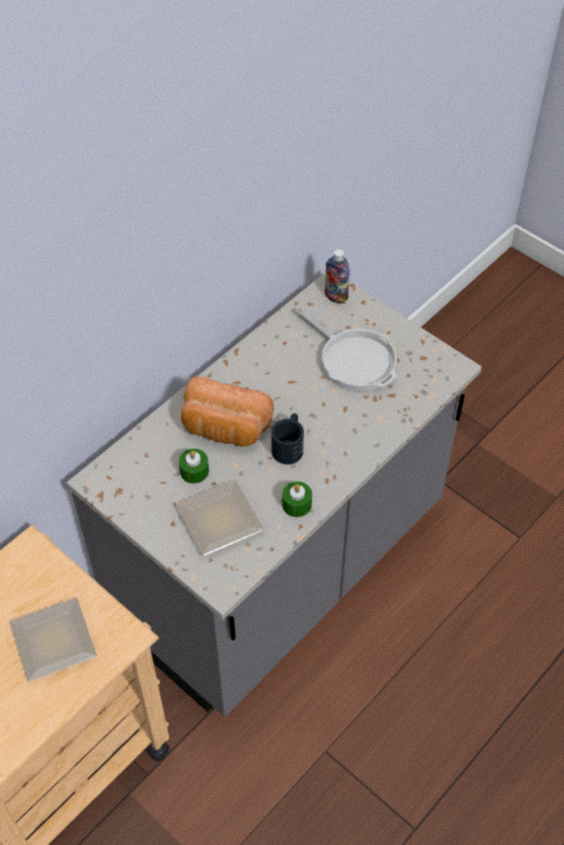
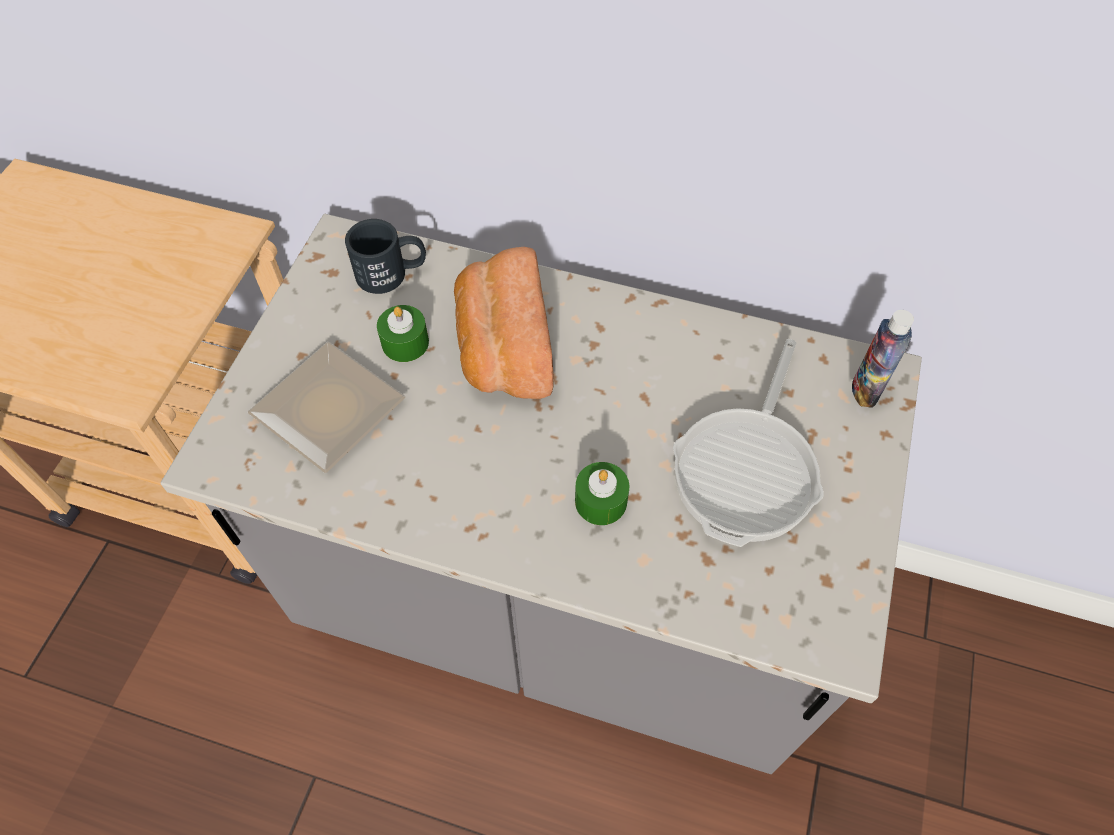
camera: 65 degrees right, 5 degrees up
plate [10,598,97,682] -> none
black mug [271,413,304,464] -> black mug moved to [345,219,426,294]
green candle [282,481,312,517] -> green candle moved to [575,462,629,525]

